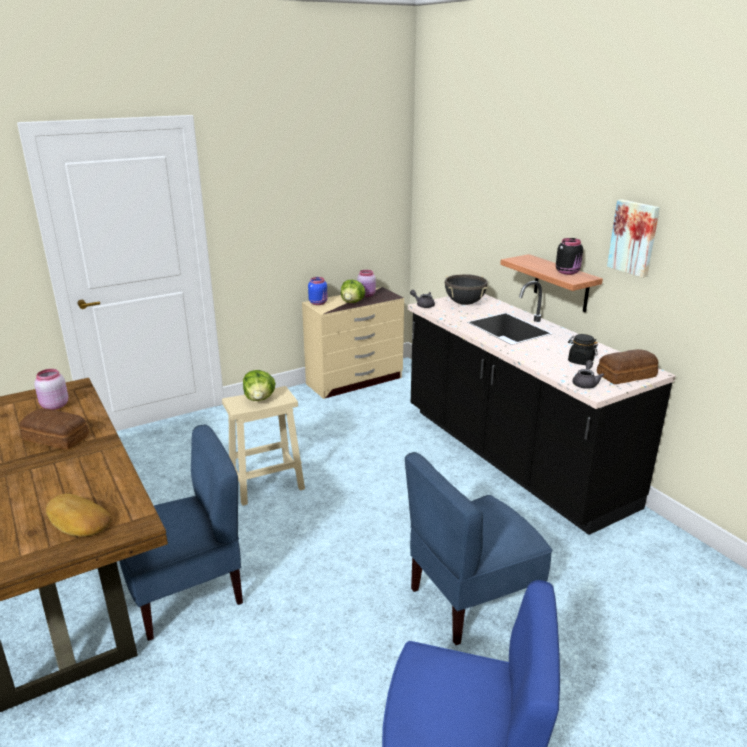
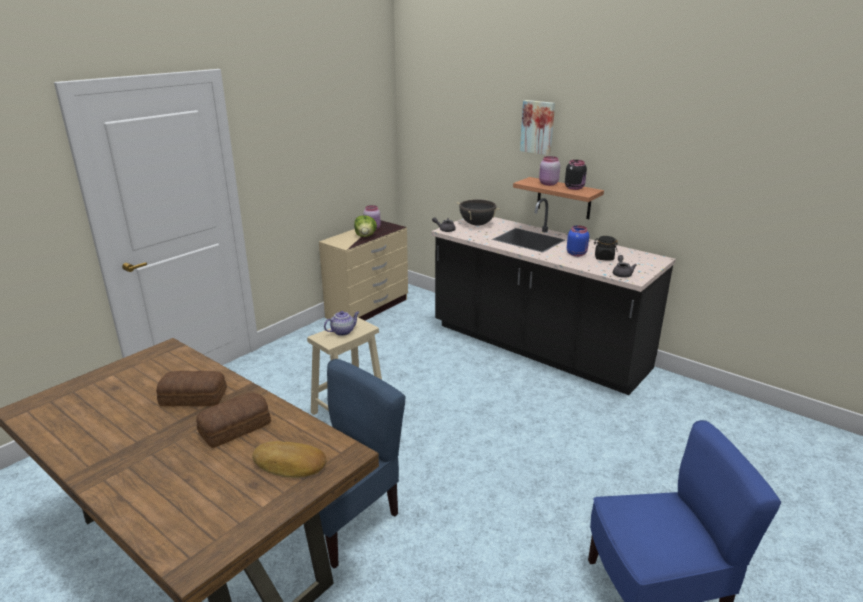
camera: 20 degrees left, 0 degrees up
pink jar [34,369,68,410] -> pink jar moved to [539,156,560,186]
lettuce [243,370,276,401] -> teapot [324,311,359,336]
blue jar [308,277,328,305] -> blue jar moved to [567,225,589,257]
blue chair [405,452,552,645] -> none
bread [597,349,658,384] -> bread moved to [196,393,271,448]
picture [607,199,660,278] -> picture moved to [520,100,555,155]

